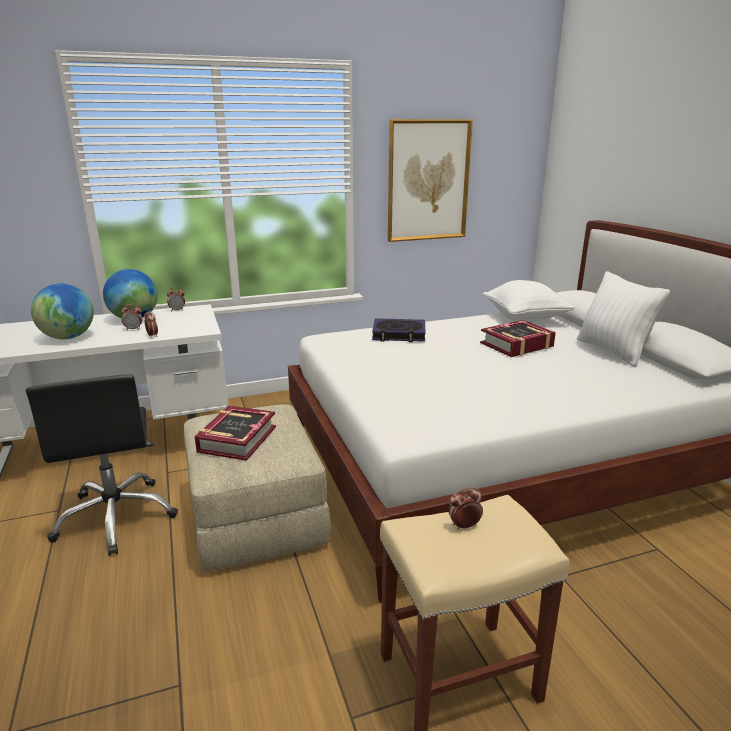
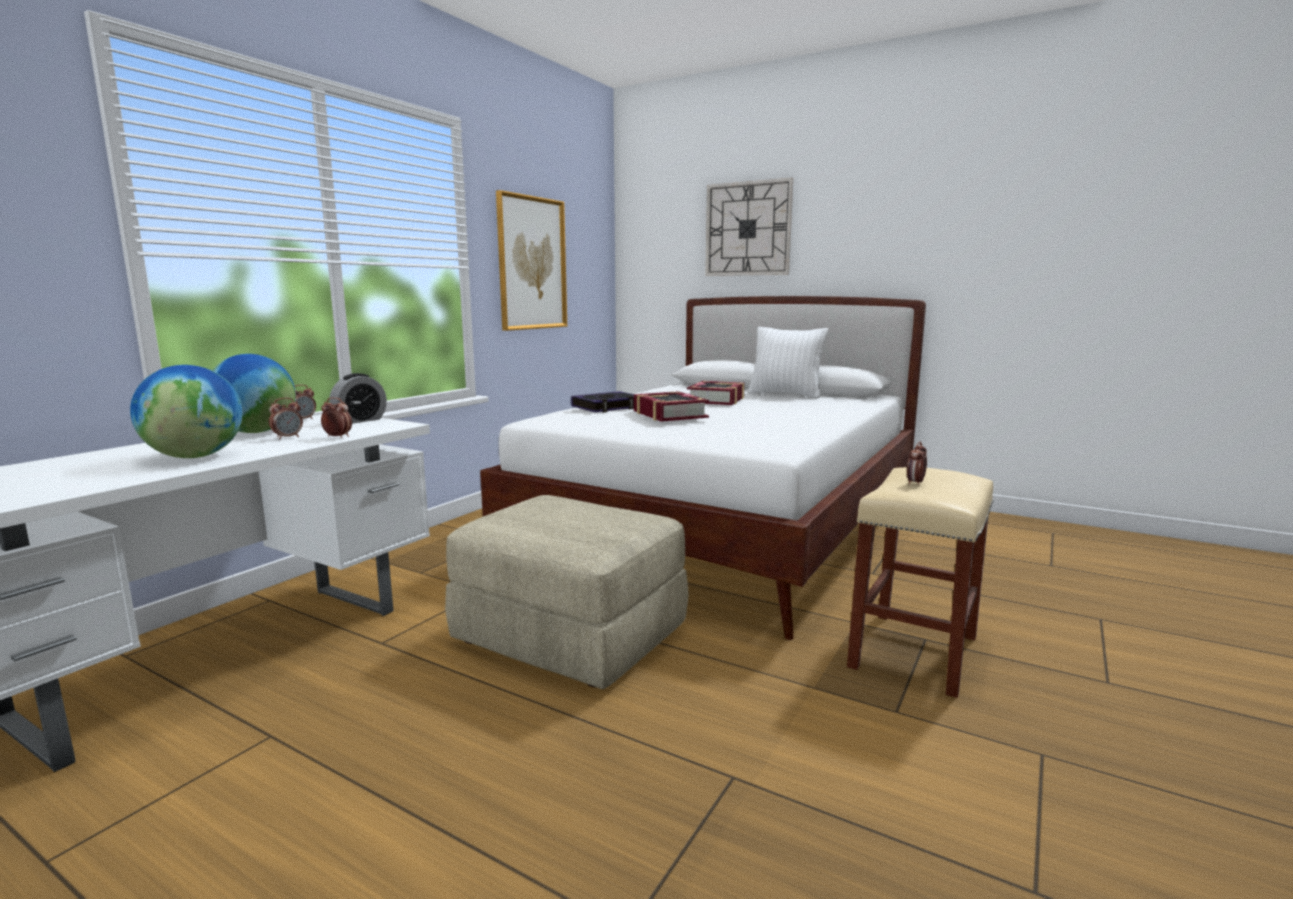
camera: 40 degrees left, 10 degrees down
black office chair [26,374,178,556] -> none
book [195,406,276,461] -> book moved to [634,391,709,422]
white pillow [483,280,575,322] -> none
none -> alarm clock [329,373,387,424]
none -> wall clock [705,178,793,276]

